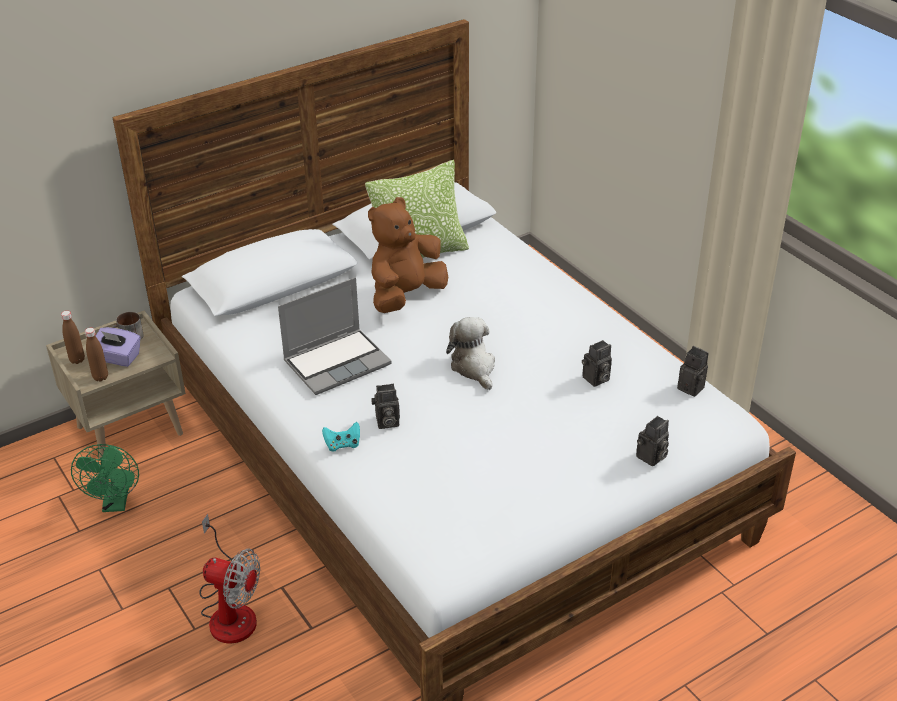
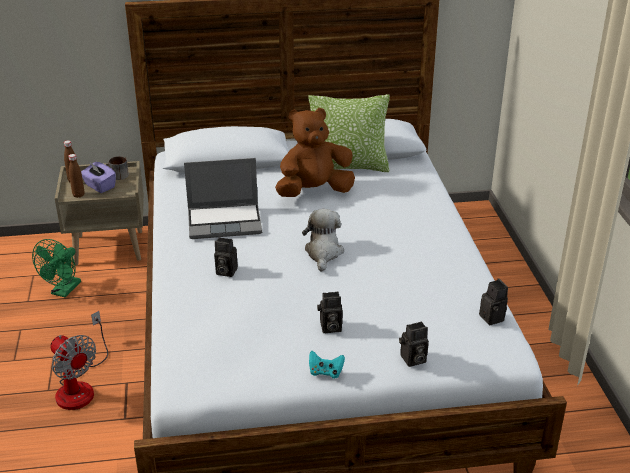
camera: 25 degrees right, 5 degrees down
turquoise game controller [322,422,360,452] -> turquoise game controller moved to [309,351,345,379]
camera [582,340,612,387] -> camera moved to [317,292,343,333]

